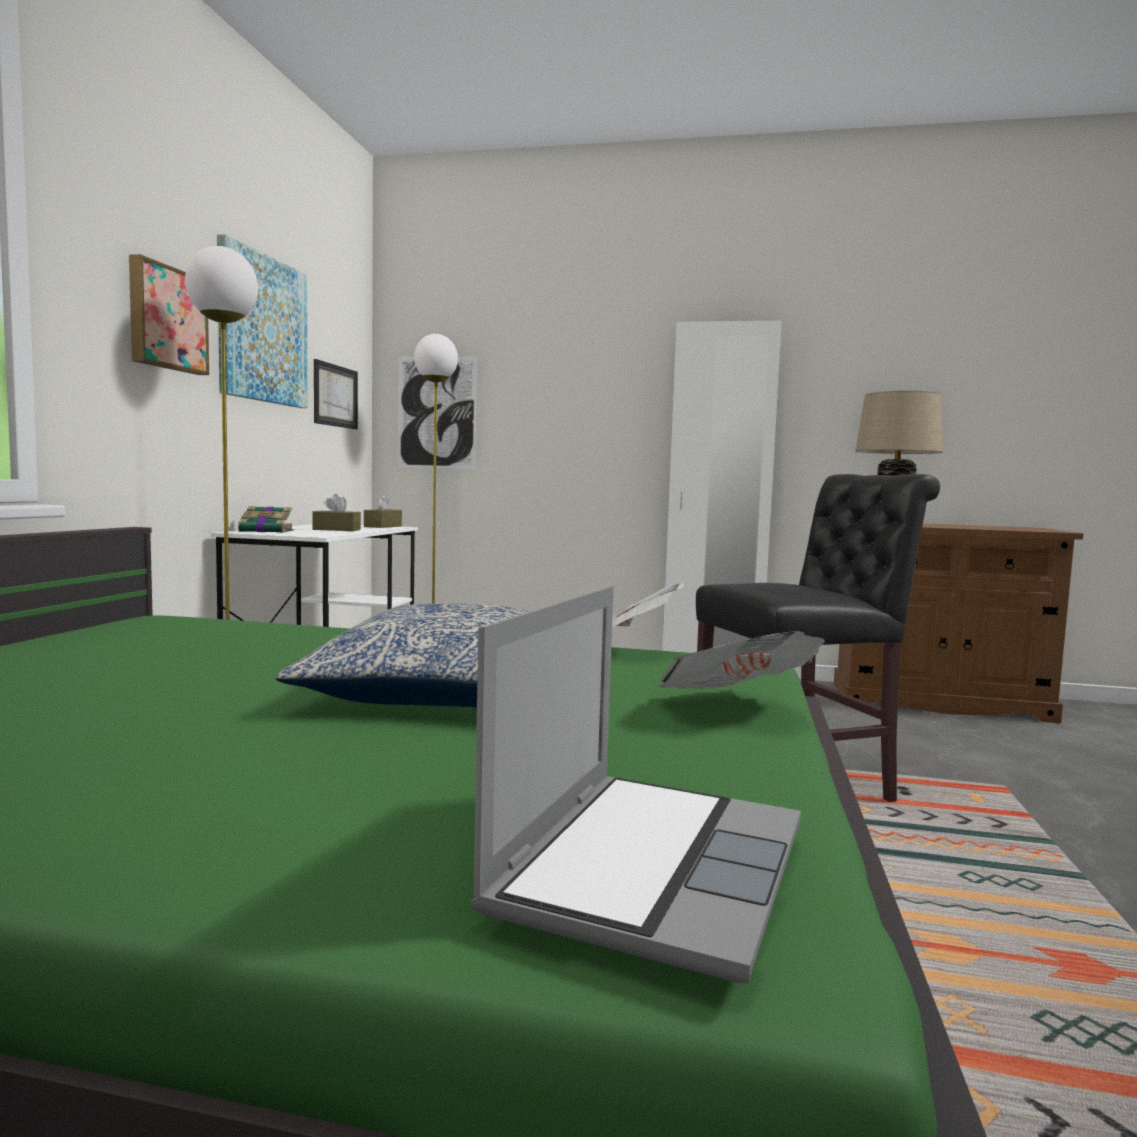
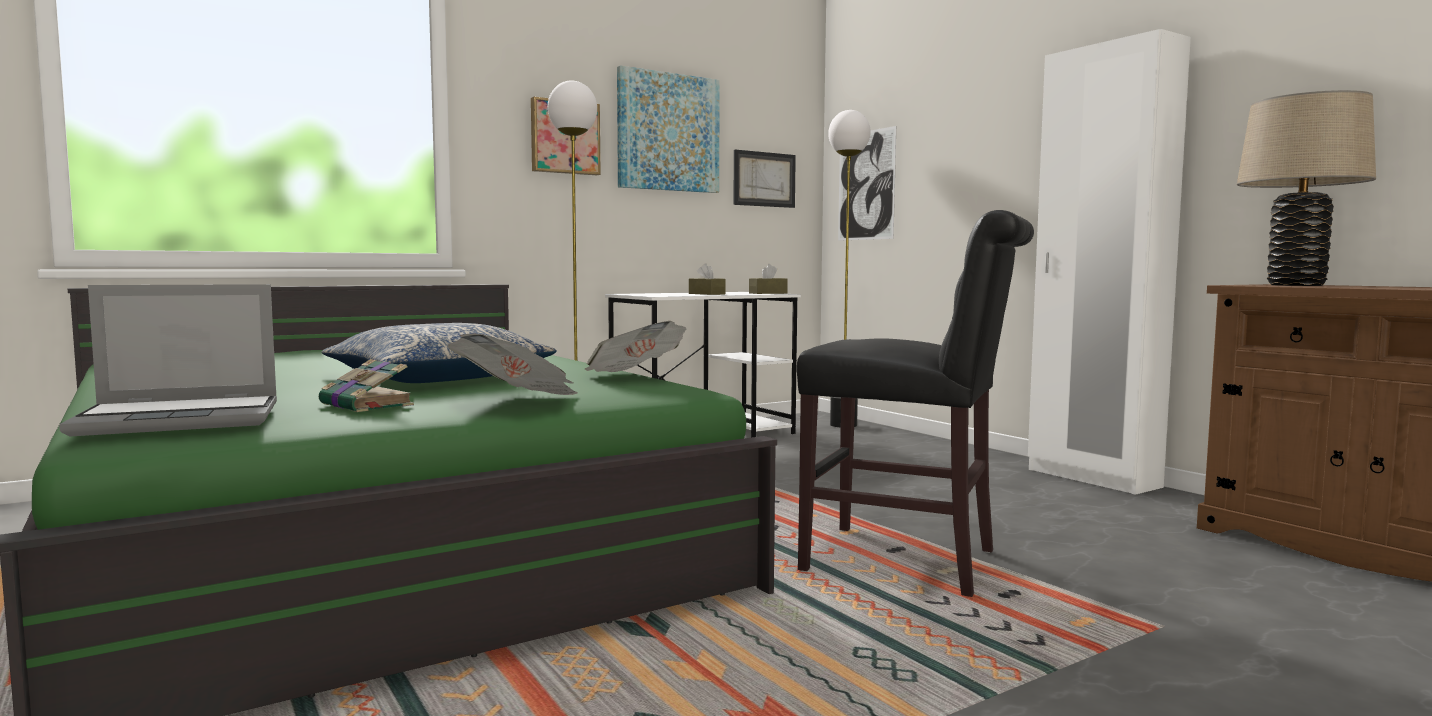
camera: 45 degrees right, 0 degrees up
book [238,506,294,533] -> book moved to [319,359,414,412]

